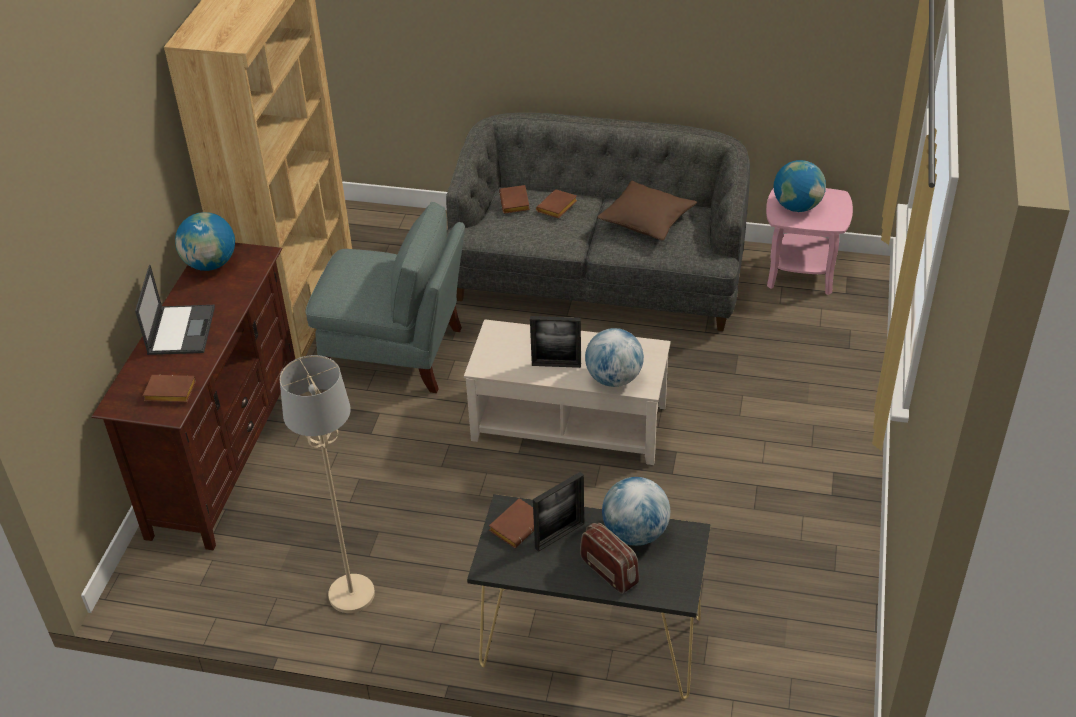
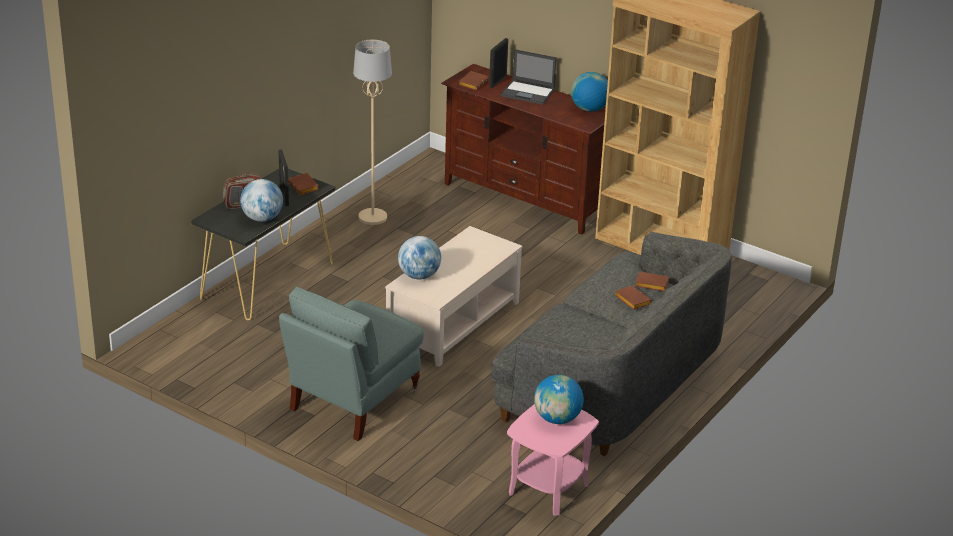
camera: 110 degrees right, 10 degrees down
grey armchair [306,202,465,393] -> grey armchair moved to [279,287,424,441]
picture frame [530,316,581,368] -> picture frame moved to [489,38,508,88]
brown pillow [597,181,697,240] -> none

